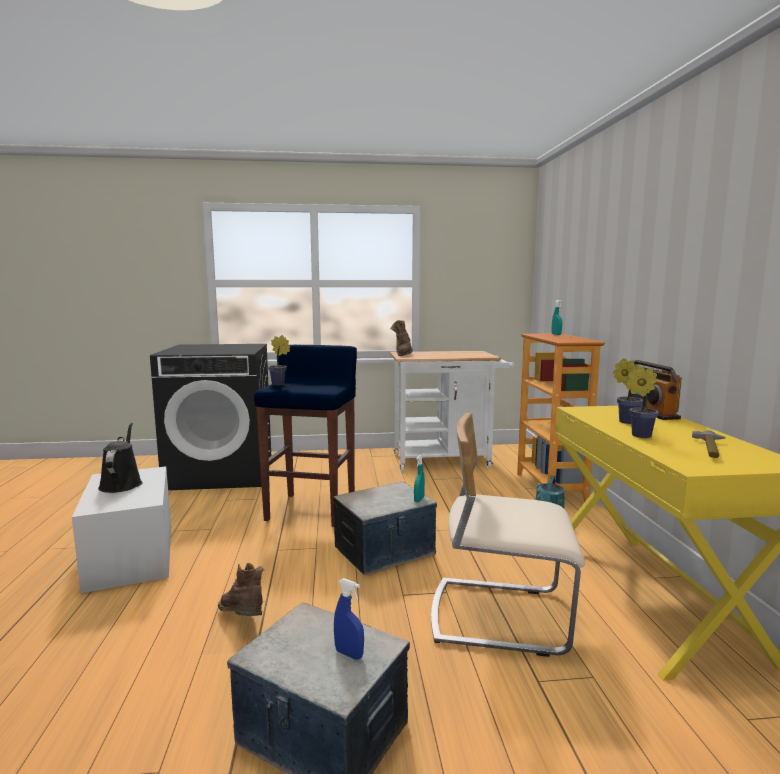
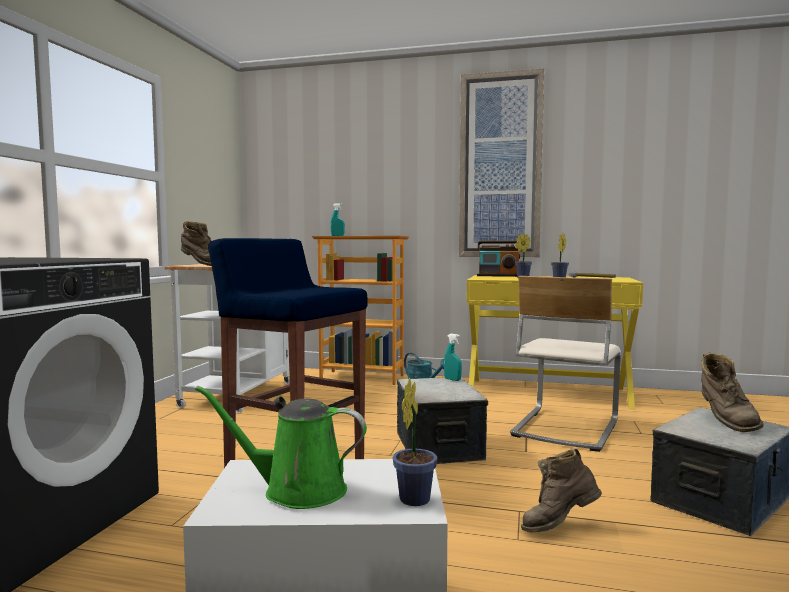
camera: 70 degrees left, 5 degrees down
black watering can [98,423,143,493] -> green watering can [195,386,367,509]
potted plant [268,335,290,386] -> potted plant moved to [393,378,438,506]
blue spray bottle [334,578,364,660] -> brown boot [701,352,764,432]
none -> picture [459,68,544,257]

